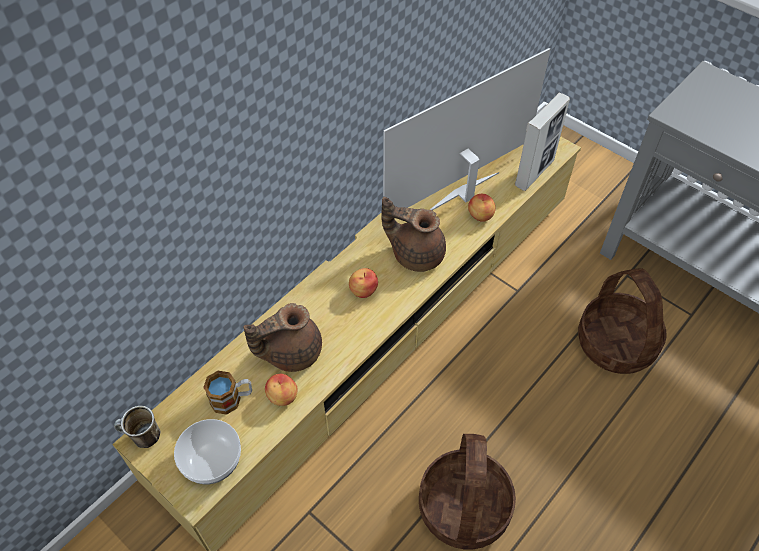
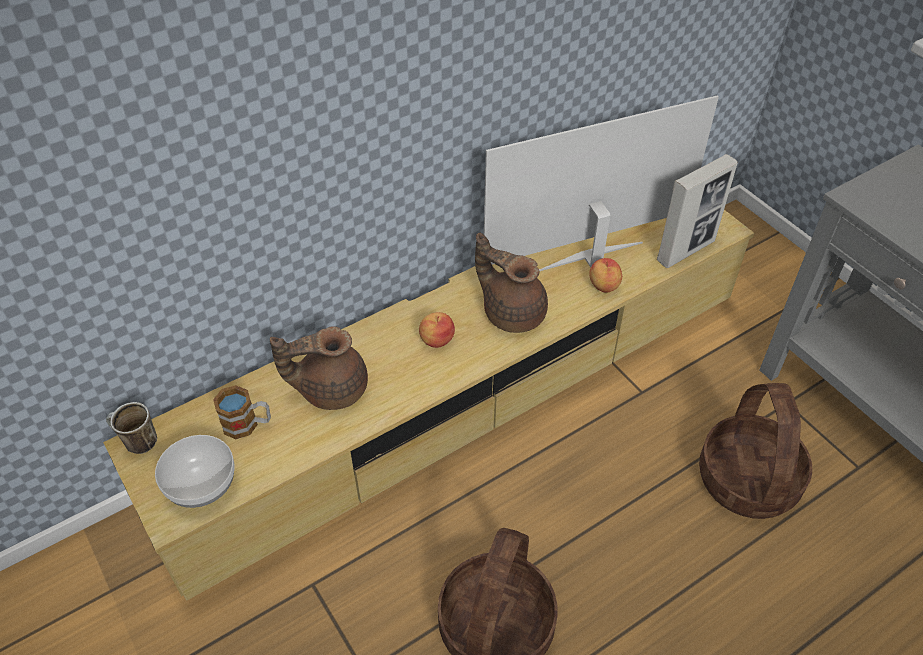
camera: 15 degrees right, 5 degrees down
apple [265,374,297,406] -> none

